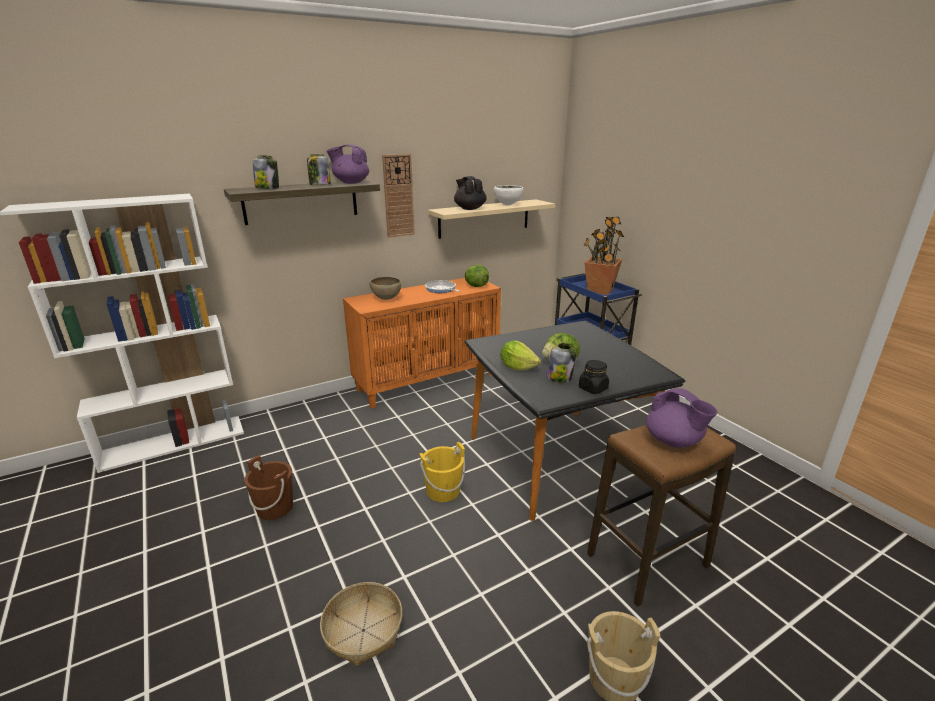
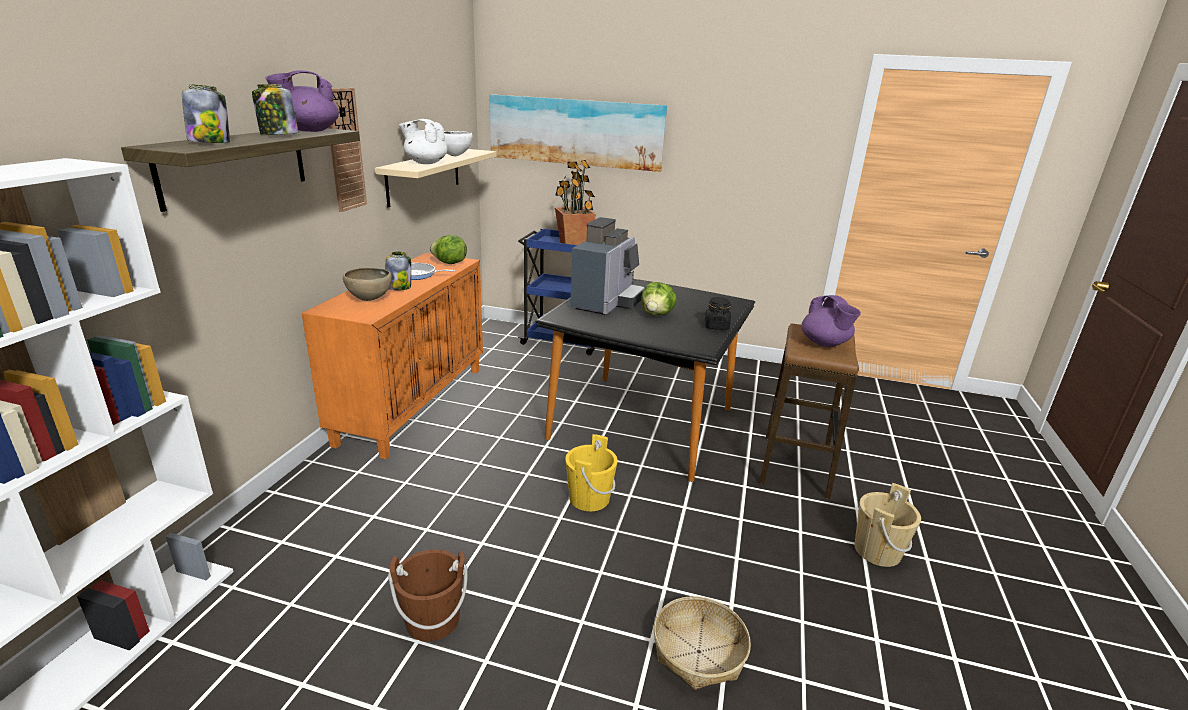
camera: 45 degrees left, 0 degrees up
black teapot [454,176,487,210] -> white teapot [399,119,447,164]
lettuce [500,340,541,370] -> none
jar [547,343,576,383] -> jar moved to [386,252,411,290]
purple teapot [646,388,717,448] -> purple teapot turned 60 degrees clockwise [801,295,861,347]
none -> picture [489,94,667,172]
none -> coffee machine [570,217,645,315]

